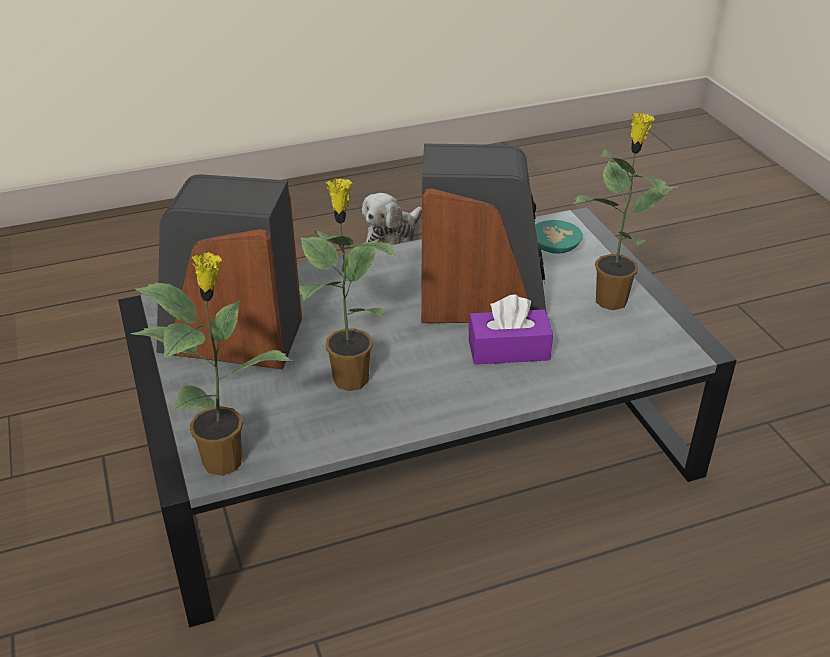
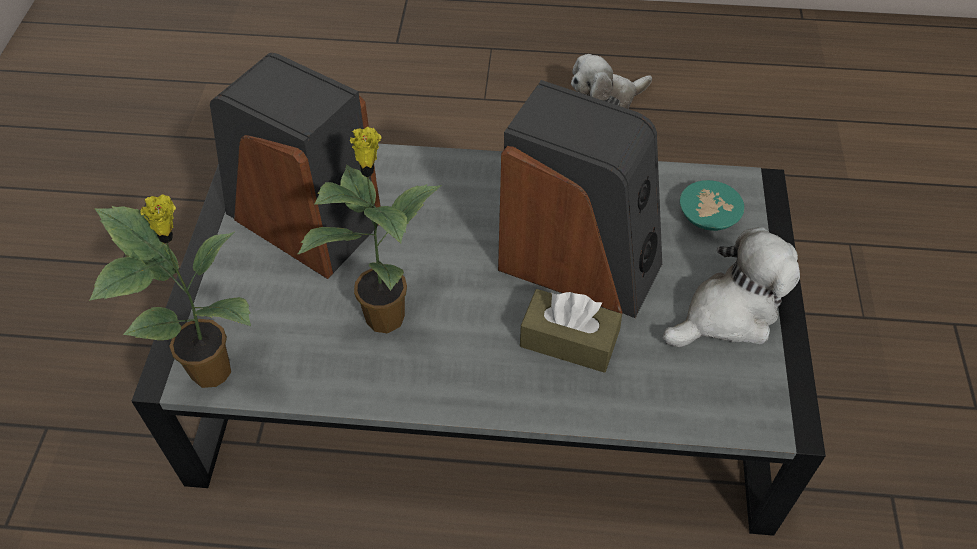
camera: 25 degrees right, 15 degrees up
purple tissue box [468,294,553,365] -> brown tissue box [520,289,622,373]
potted plant [574,113,679,310] -> plush toy [662,227,800,347]

